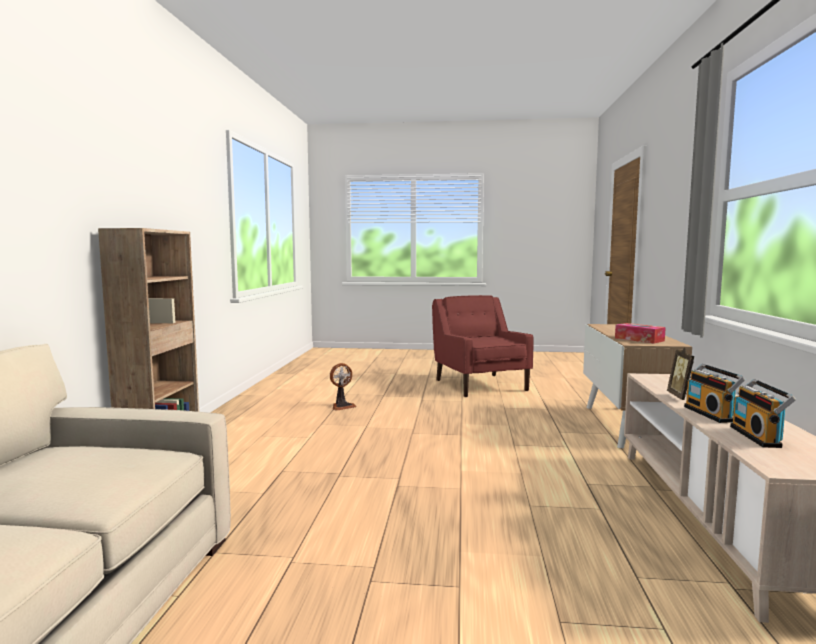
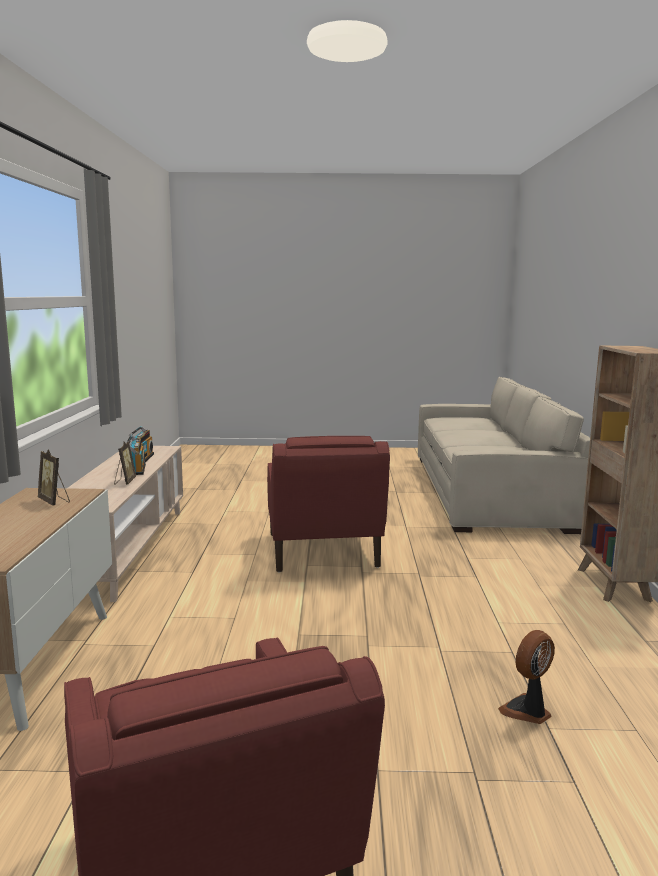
camera: 175 degrees right, 5 degrees up
tissue box [615,323,666,343] -> picture frame [38,449,70,505]
none -> red armchair [267,436,390,573]

